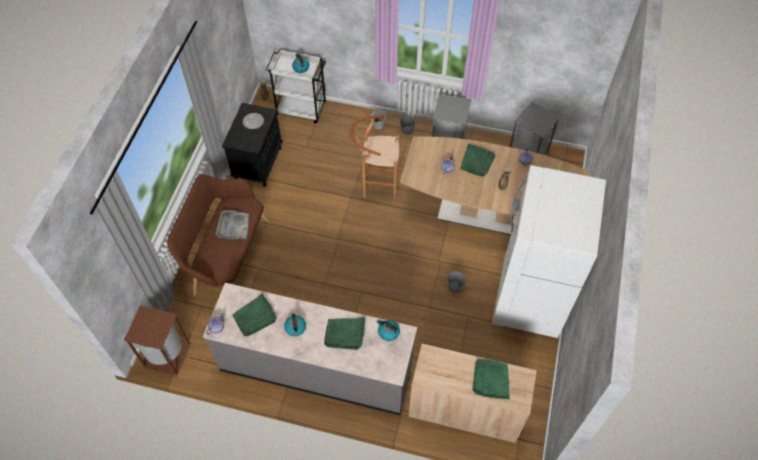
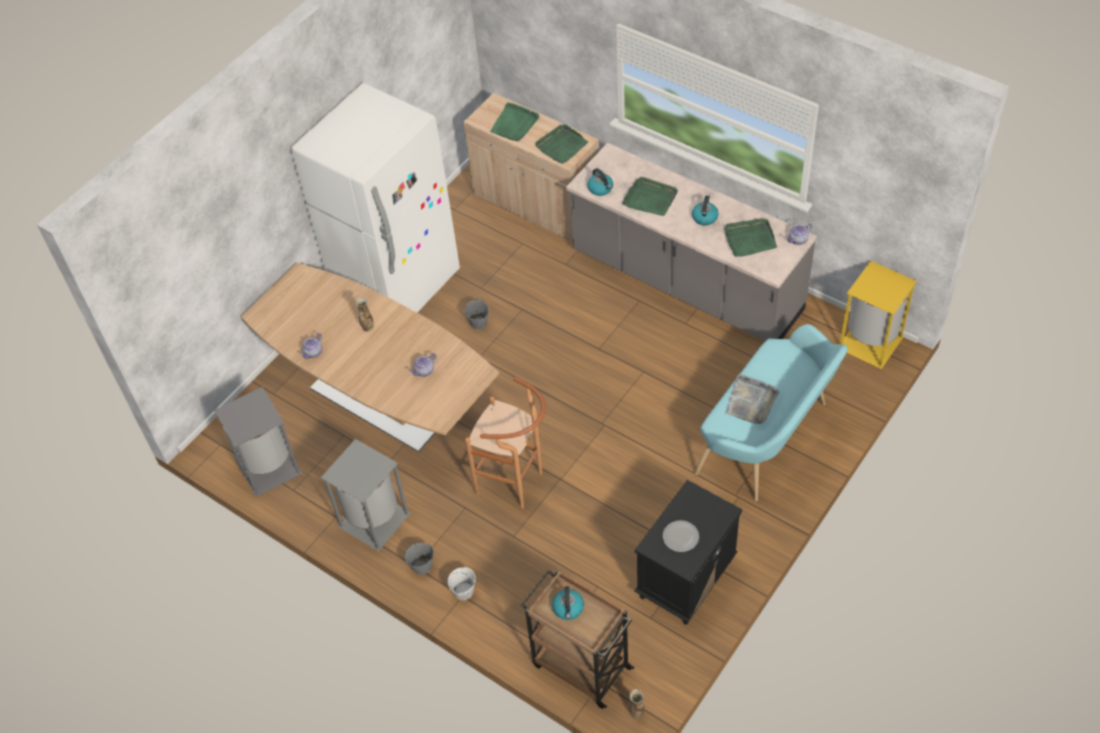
camera: 155 degrees left, 5 degrees down
brown trash can [124,305,191,376] -> yellow trash can [840,261,917,369]
brown bench [167,174,270,296] -> turquoise bench [694,324,848,501]
white cart [266,49,326,123] -> brown cart [521,569,635,709]
green tray [460,144,495,177] -> green tray moved to [536,124,588,164]

